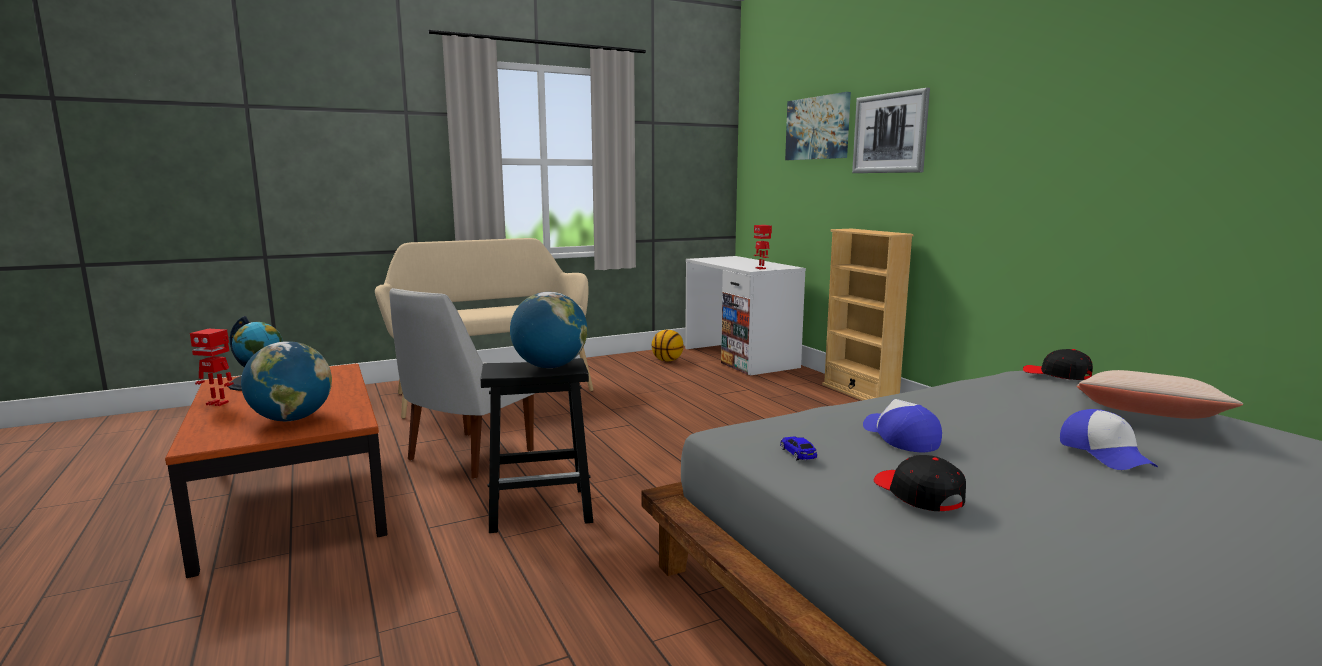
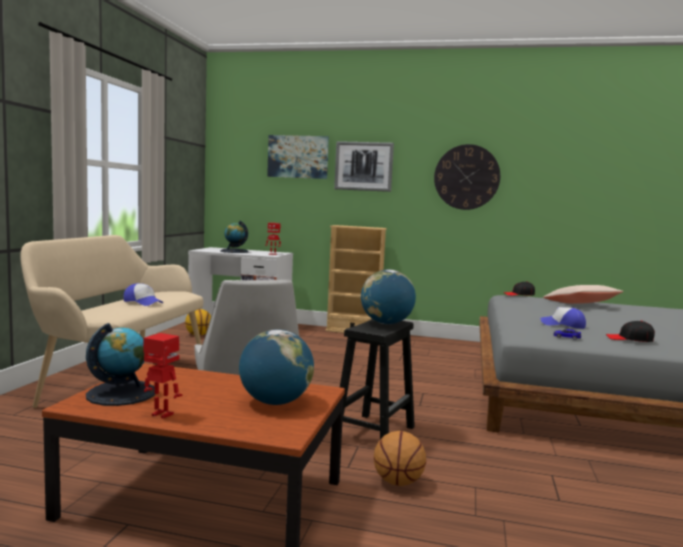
camera: 50 degrees left, 5 degrees down
toy robot [190,329,233,406] -> toy robot turned 120 degrees counterclockwise [143,333,182,419]
cap [1060,409,1158,470] -> cap moved to [123,283,163,306]
none -> globe [220,221,249,253]
none -> basketball [374,431,426,486]
none -> wall clock [434,144,500,210]

